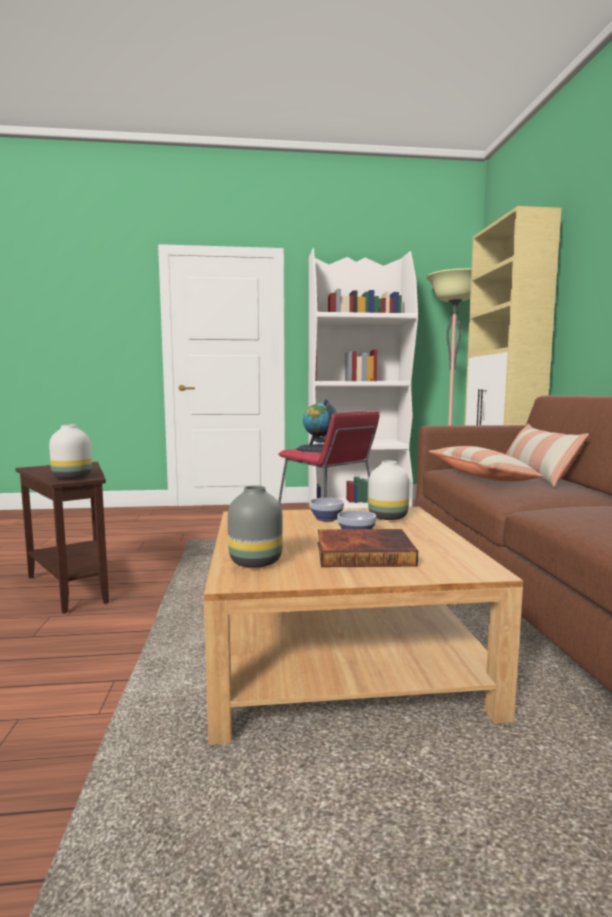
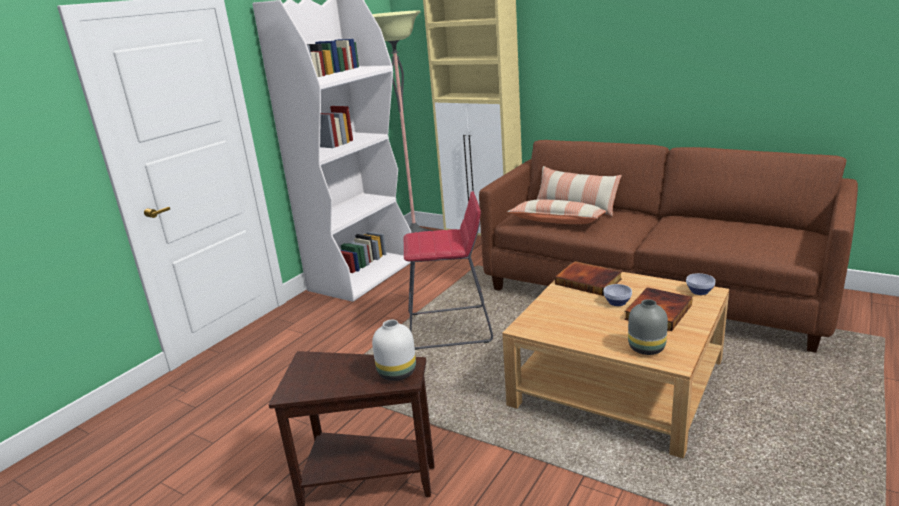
camera: 50 degrees left, 15 degrees up
globe [297,399,337,452] -> none
bowl [309,498,344,522] -> bowl moved to [686,273,715,295]
white vase [368,460,409,520] -> book [555,261,622,296]

